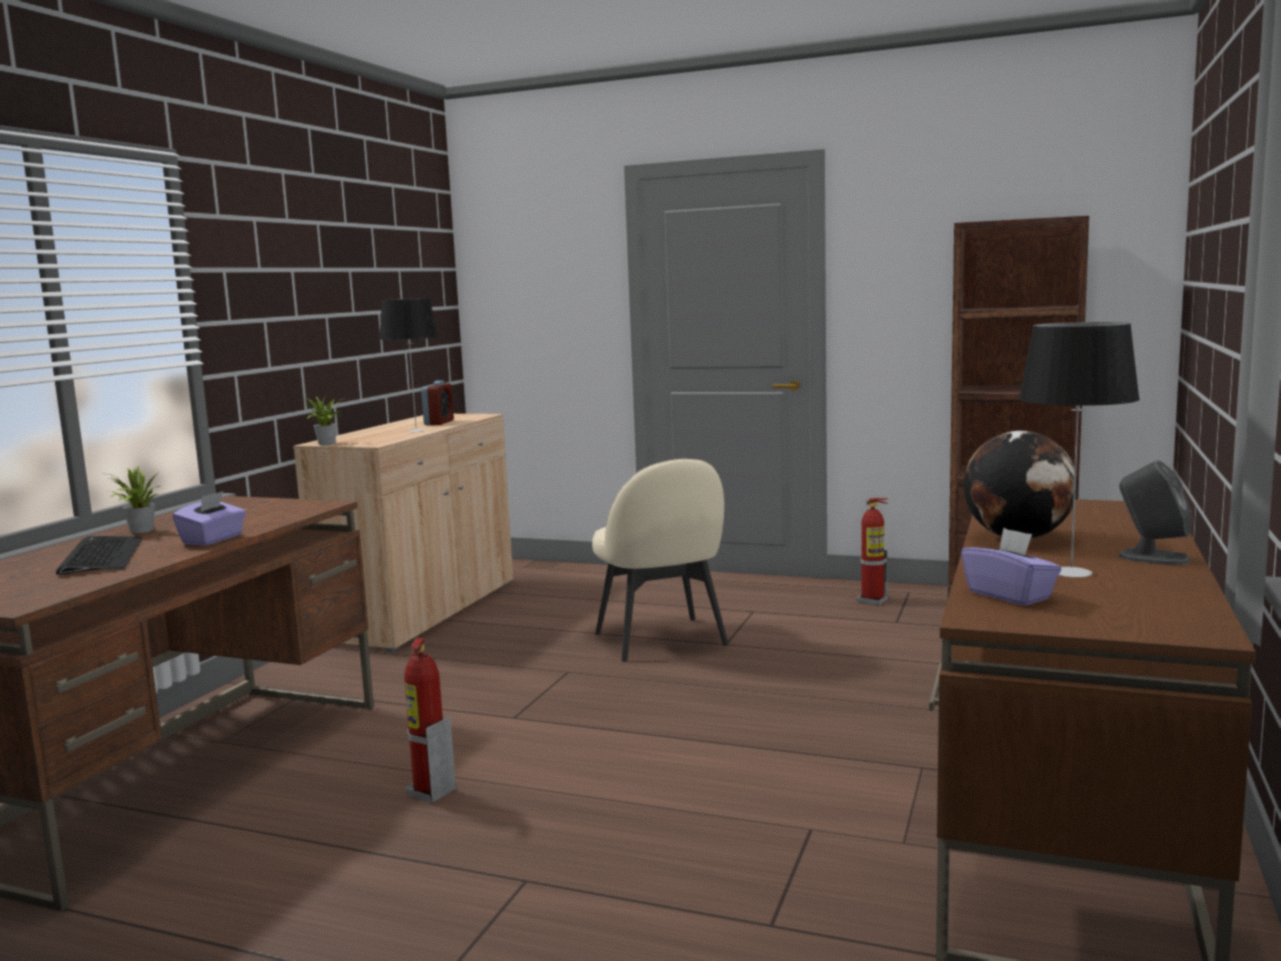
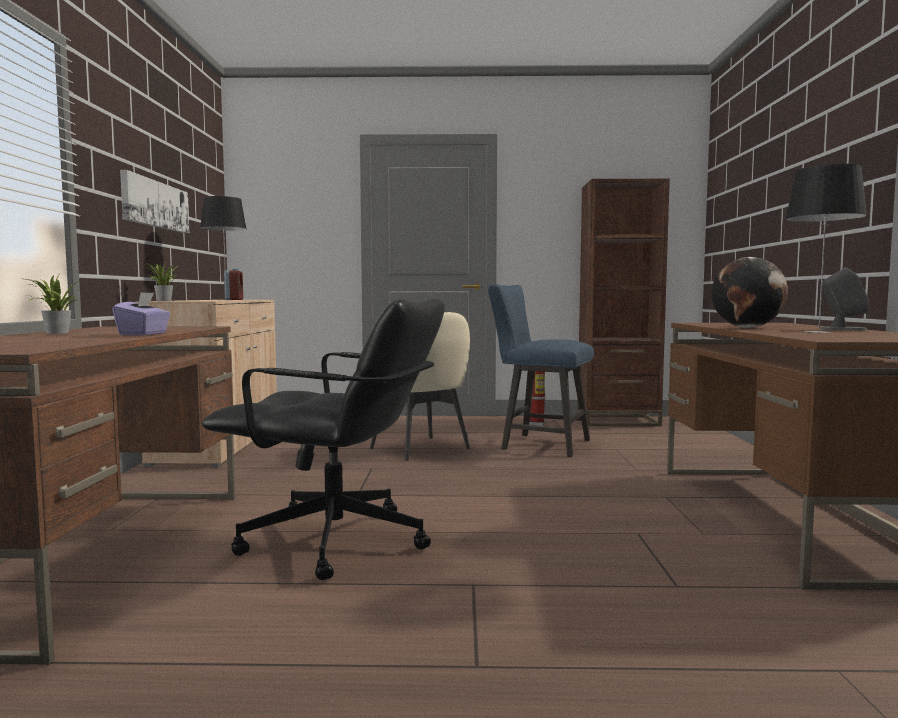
camera: 20 degrees left, 5 degrees down
keyboard [56,536,143,575] -> none
fire extinguisher [404,638,456,803] -> black office chair [202,298,445,580]
purple tissue box [961,528,1061,606] -> none
none -> picture [120,170,189,233]
none -> blue chair [488,284,594,457]

